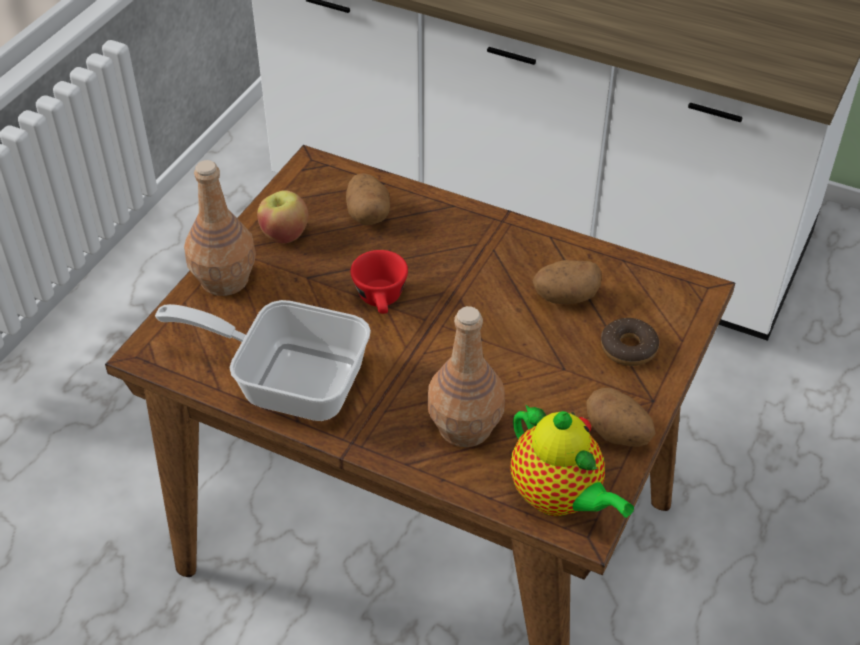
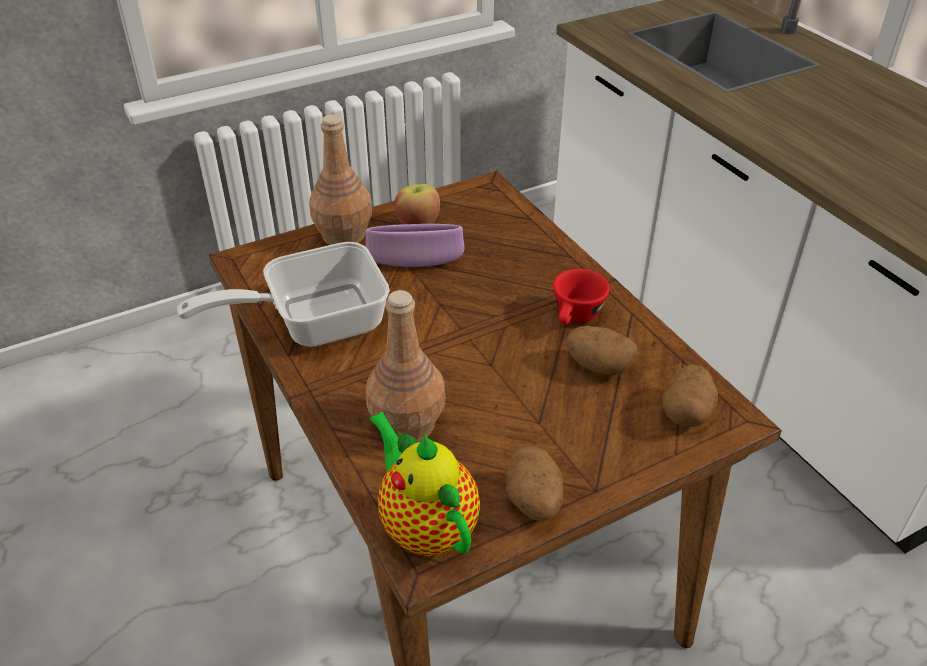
camera: 35 degrees right, 5 degrees down
frying pan [155,300,371,421] -> frying pan turned 75 degrees counterclockwise [177,242,390,347]
potato [346,173,390,225] -> potato moved to [662,364,718,427]
red cup [350,250,408,314] -> red cup moved to [553,269,610,325]
teapot [511,404,634,518] -> teapot turned 150 degrees clockwise [369,412,480,557]
donut [601,318,659,366] -> none
none -> purple bowl [365,224,465,267]

